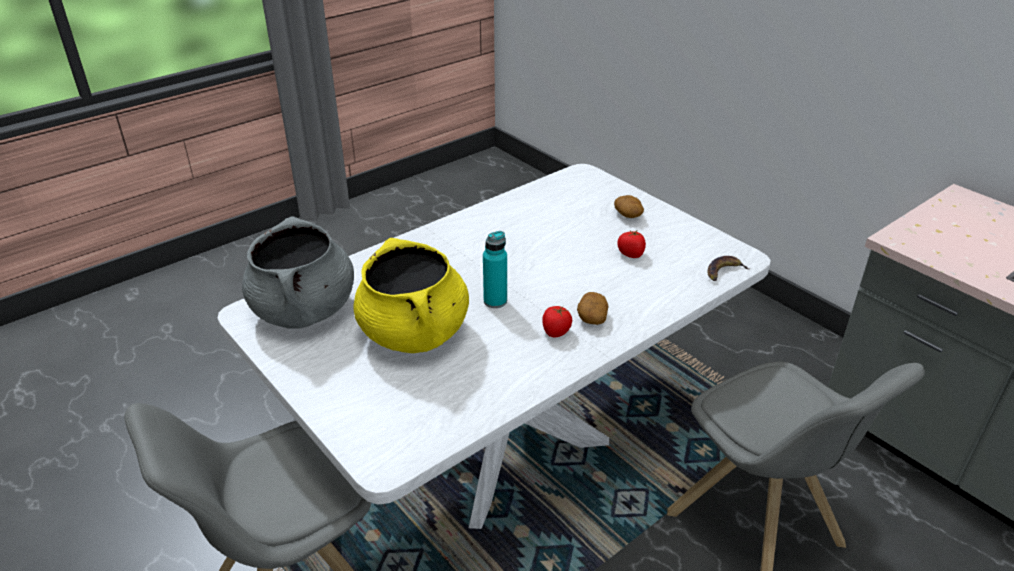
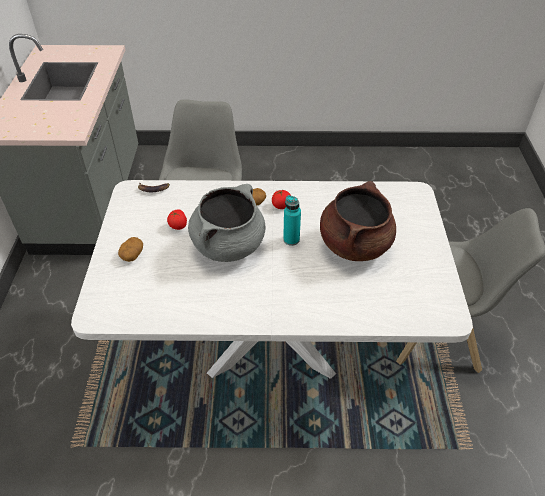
camera: 140 degrees left, 10 degrees up
grey cooking pot [242,216,354,329] -> grey cooking pot moved to [188,184,266,262]
yellow cooking pot [354,238,469,353] -> brown cooking pot [320,181,396,261]

